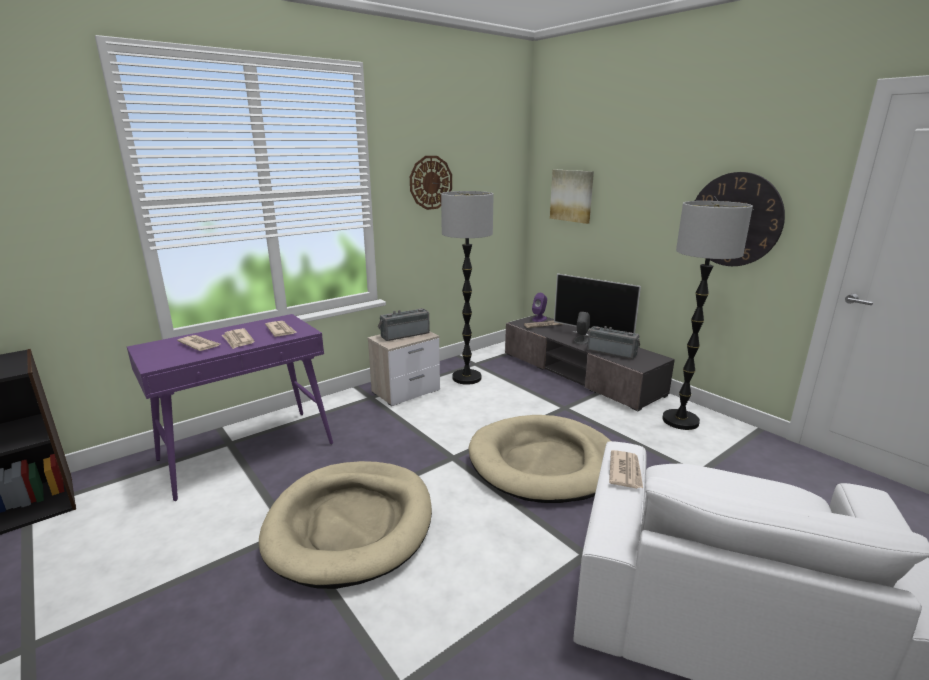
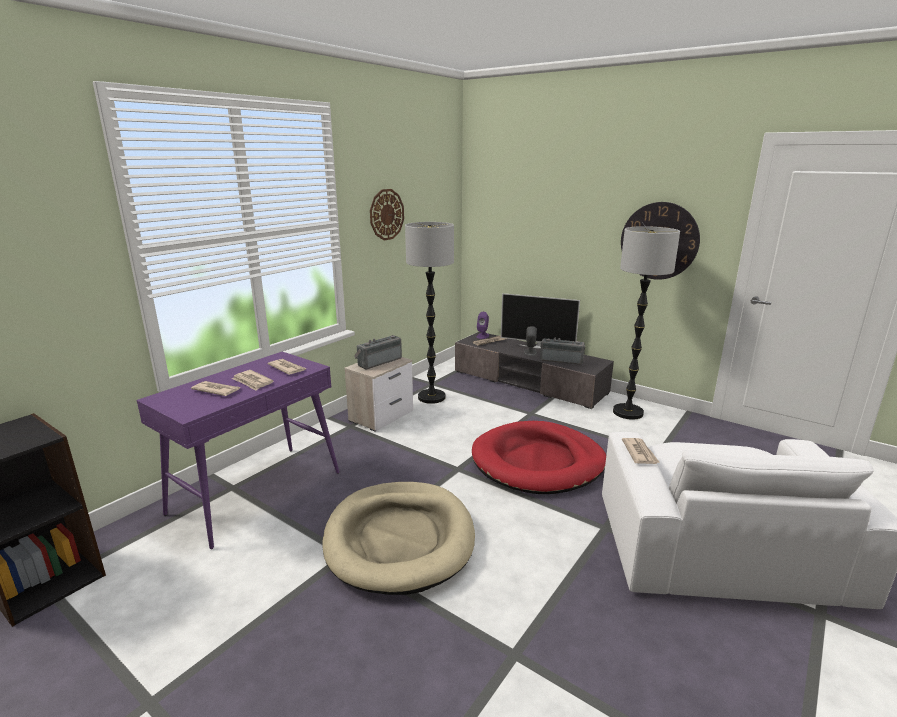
camera: 15 degrees left, 0 degrees up
beige dog bed [468,415,611,503] -> red dog bed [472,421,606,494]
picture [550,170,594,224] -> none

